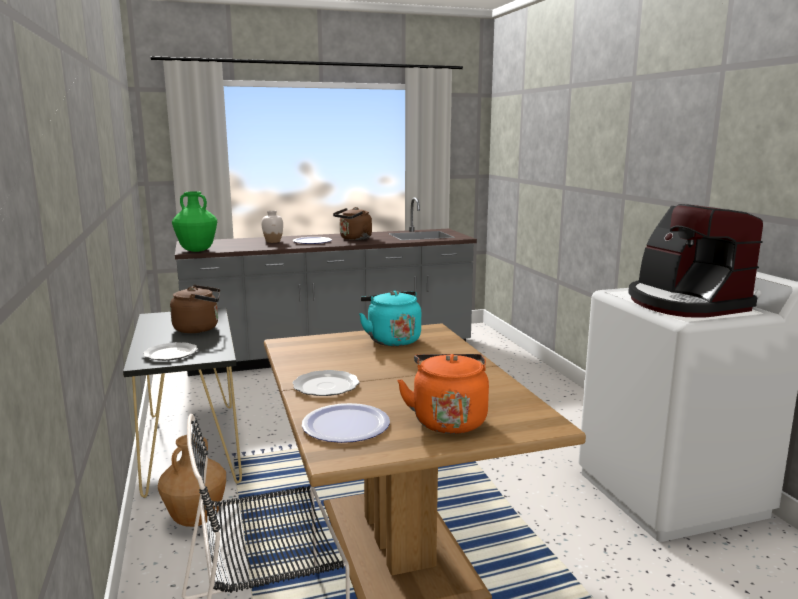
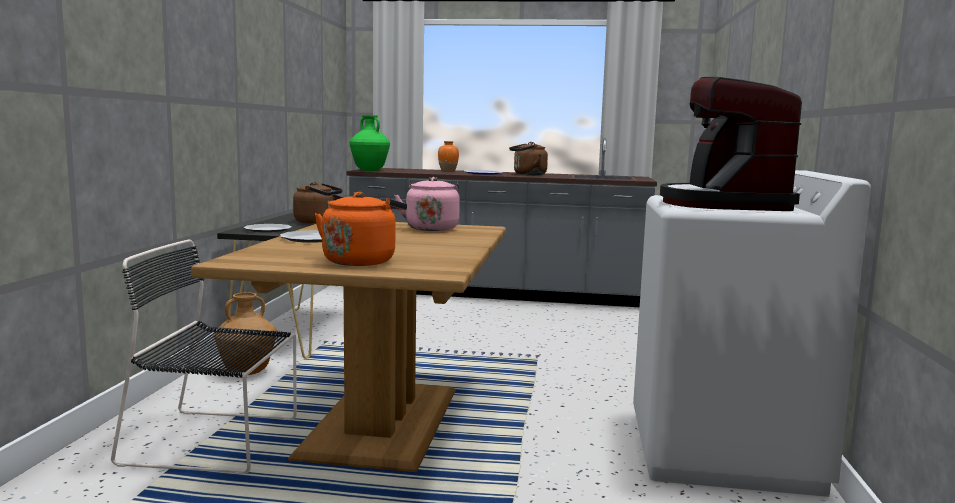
camera: 25 degrees right, 5 degrees down
white vase [261,211,283,243] -> orange vase [438,141,459,172]
plate [302,403,390,443] -> none
turquoise kettle [359,290,421,346] -> pink kettle [394,177,460,231]

